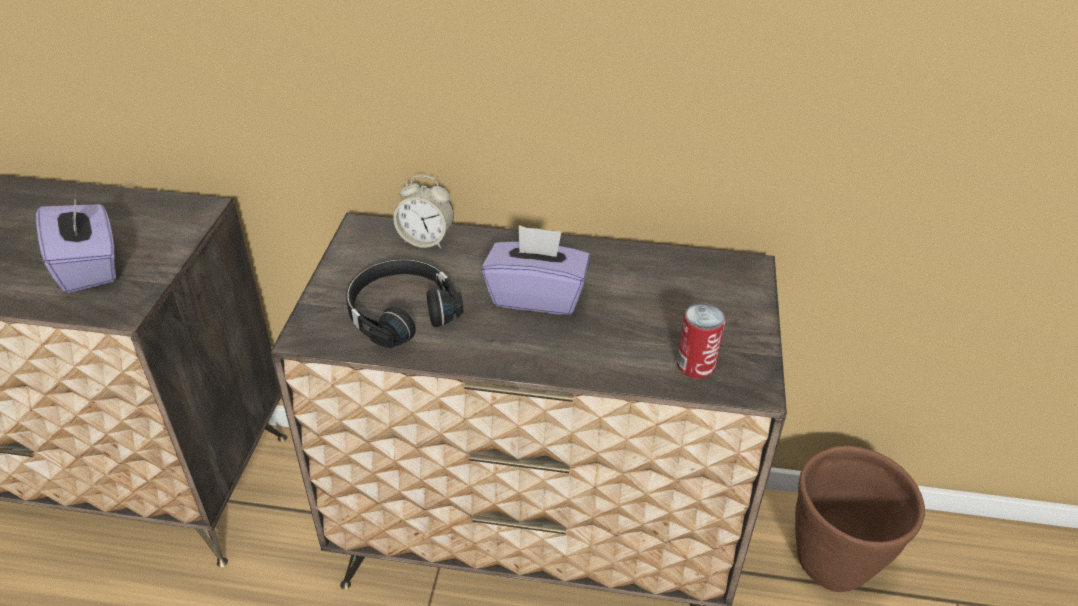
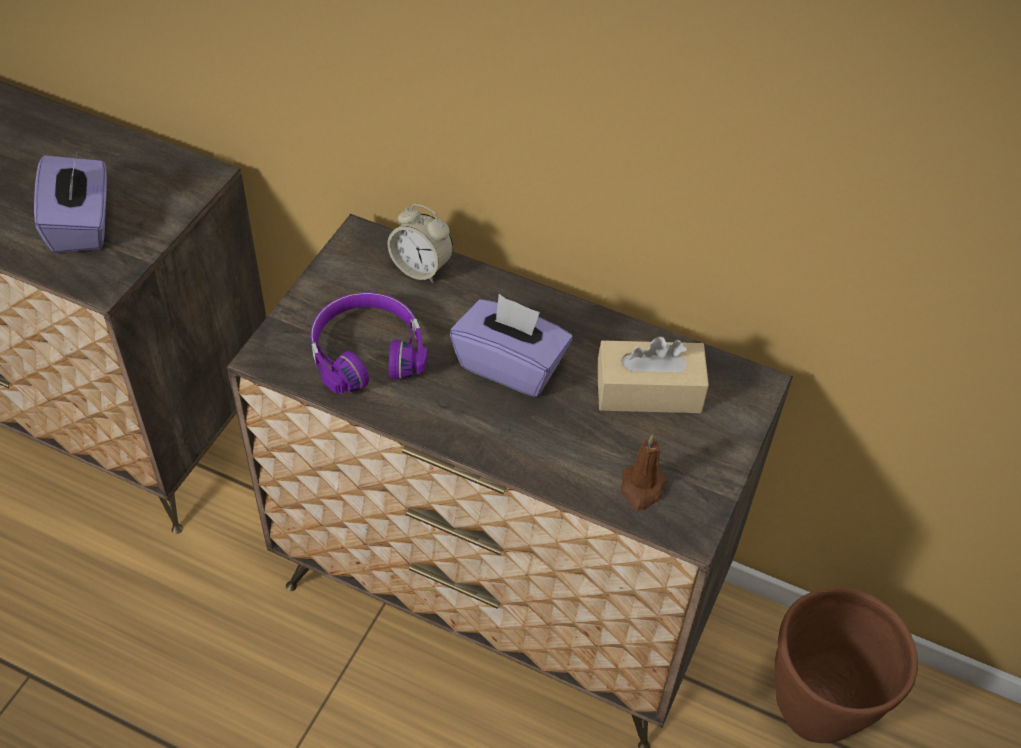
camera: 15 degrees right, 10 degrees up
black headphones [346,259,464,348] -> purple headphones [310,292,427,394]
can [677,303,726,379] -> brown candle [621,434,666,510]
none -> beige tissue box [597,336,709,413]

